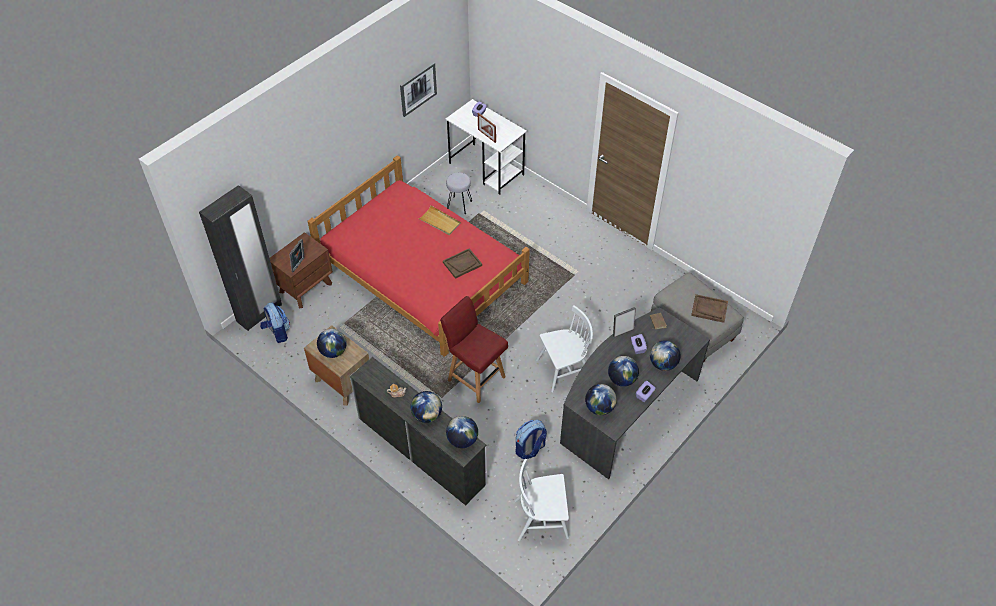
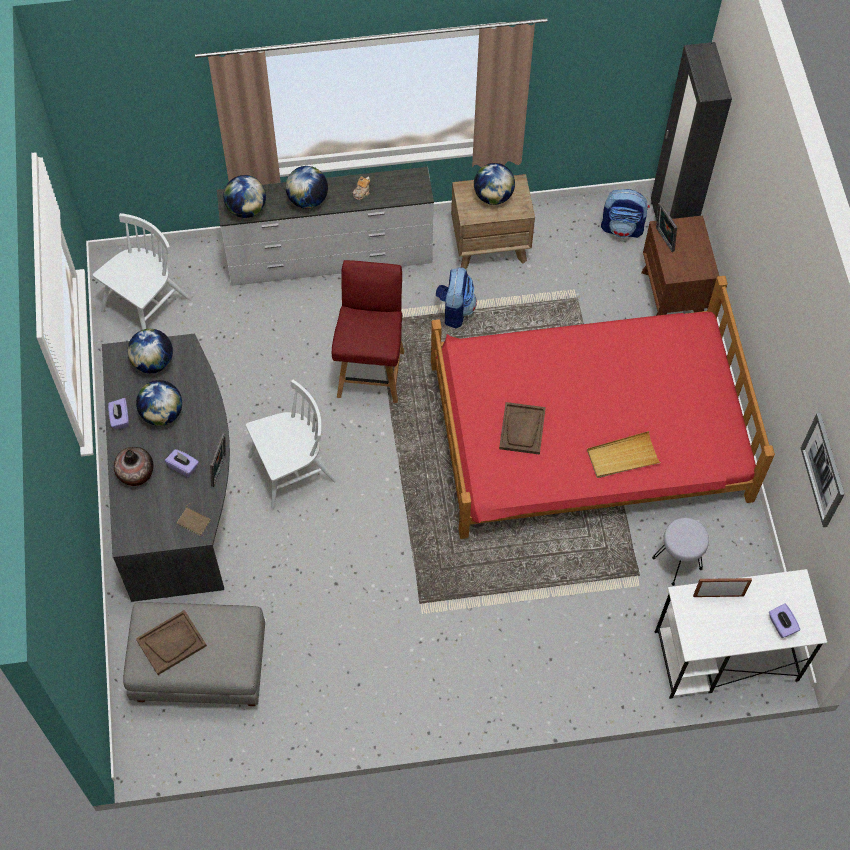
camera: 130 degrees right, 10 degrees up
red chair [440,296,508,403] -> red chair turned 75 degrees counterclockwise [332,260,404,403]
backpack [515,420,547,459] -> backpack moved to [436,267,477,328]
white chair [536,305,593,393] -> white chair turned 135 degrees counterclockwise [246,380,337,509]
globe [650,340,681,371] -> vase [114,447,153,486]

